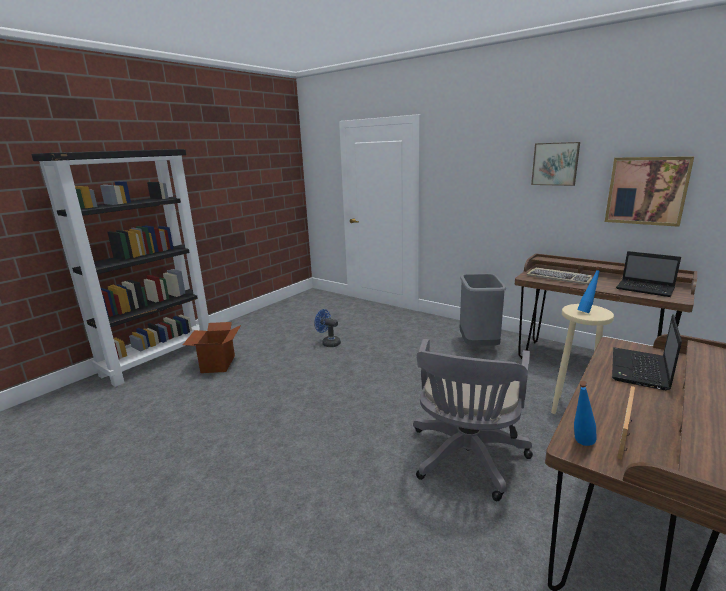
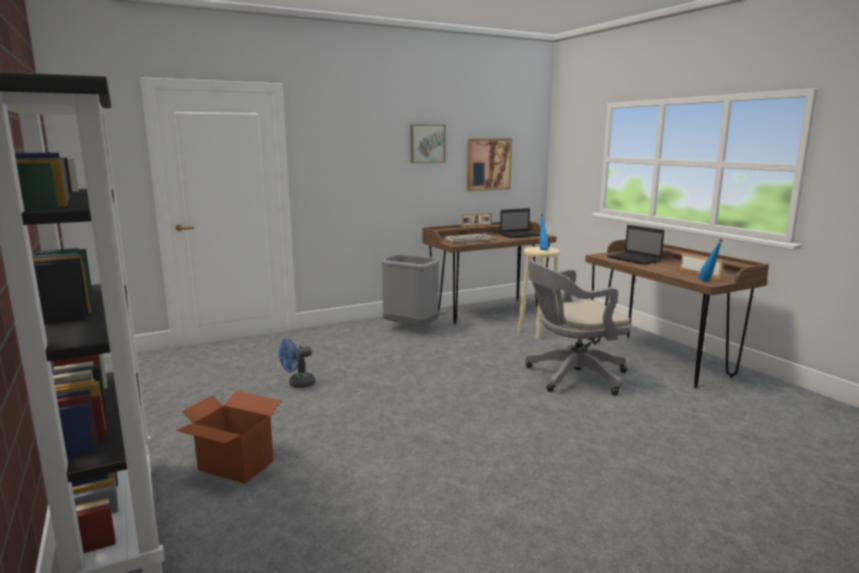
camera: 65 degrees left, 5 degrees down
grey office chair [413,339,533,501] -> grey office chair turned 120 degrees clockwise [525,260,631,396]
none -> picture frame [461,213,492,227]

